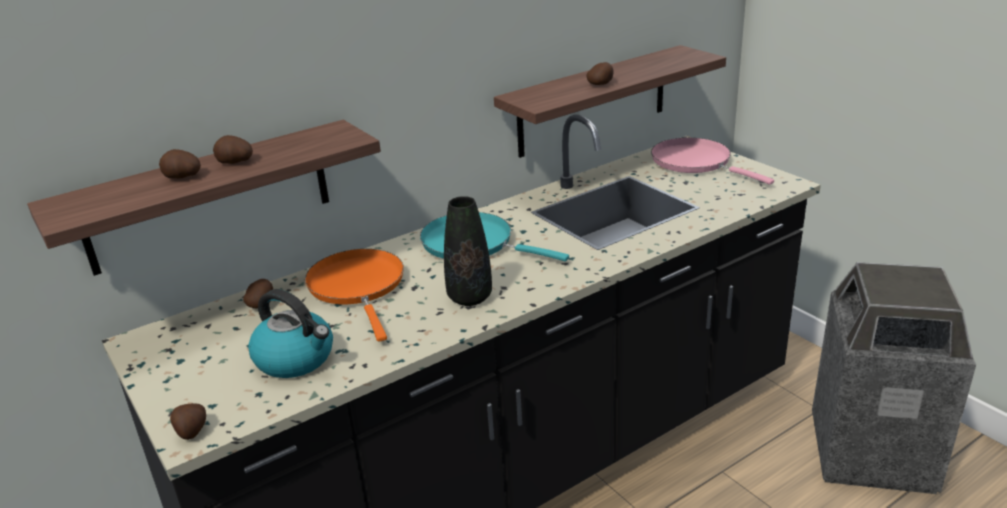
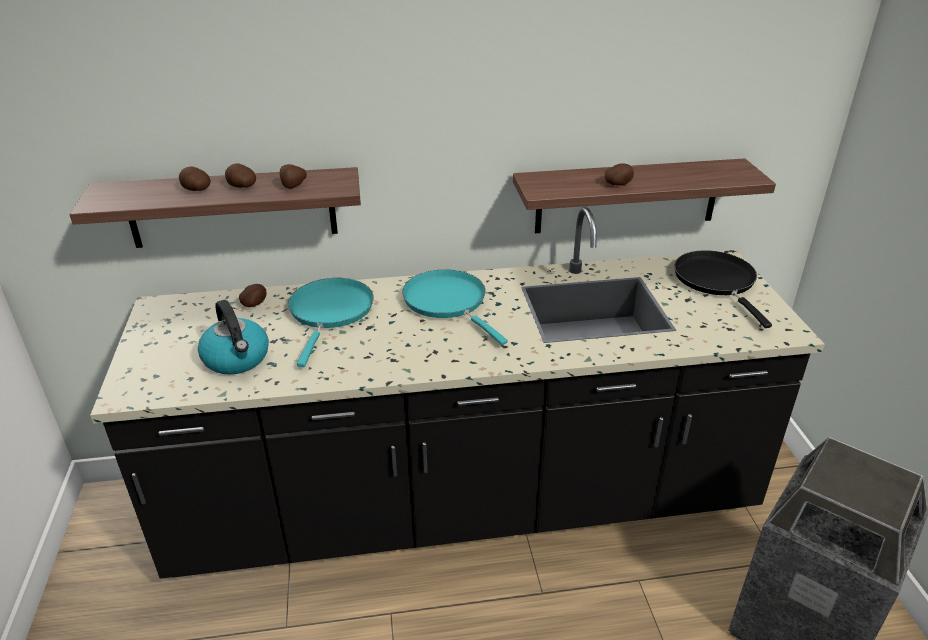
camera: 25 degrees right, 5 degrees up
potato [170,403,206,440] -> potato moved to [280,164,307,189]
orange frying pan [305,249,404,342] -> turquoise frying pan [288,278,374,367]
black vase [444,196,492,306] -> none
pink frying pan [651,138,774,185] -> black frying pan [674,250,772,328]

